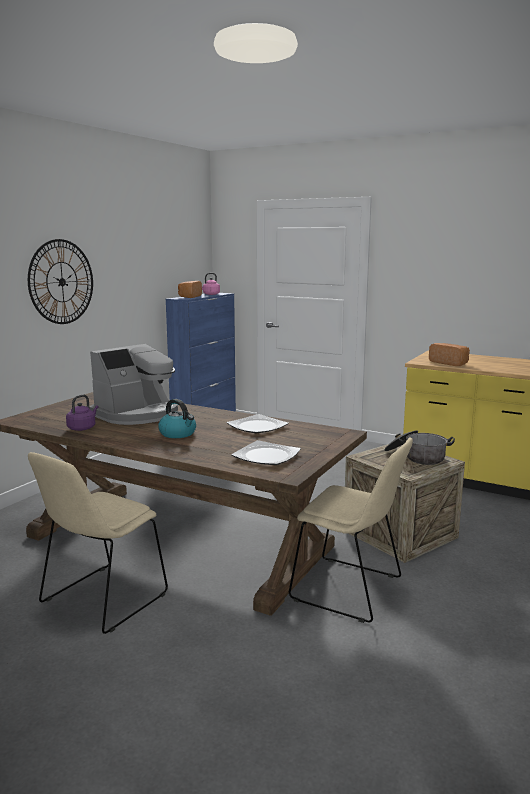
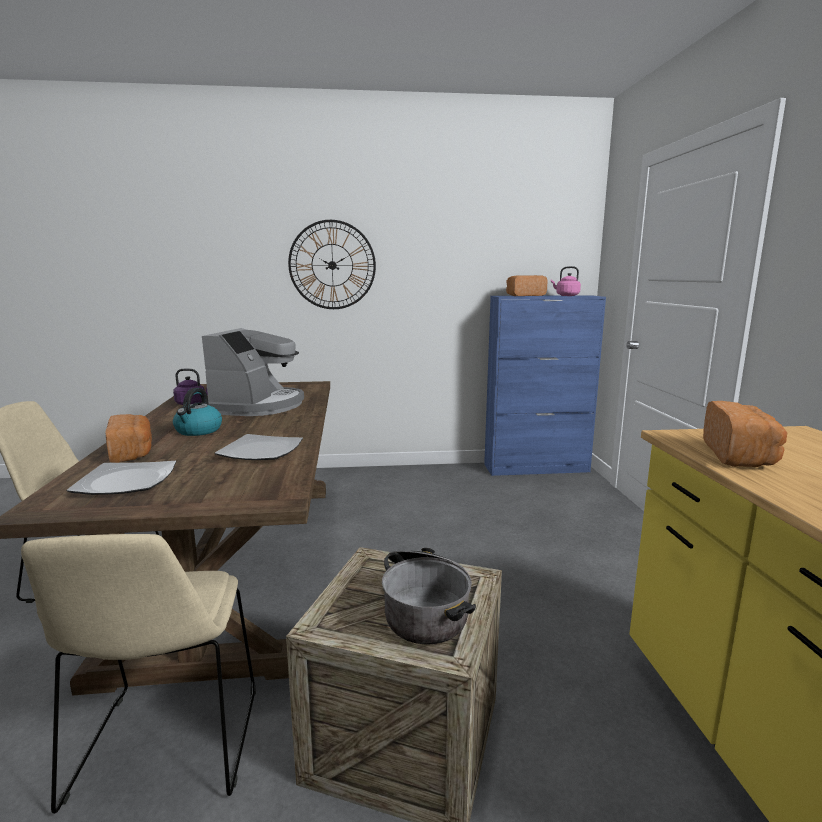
camera: 55 degrees right, 0 degrees up
coffee machine [90,344,178,425] -> coffee machine turned 90 degrees counterclockwise [202,328,304,416]
none -> bread [106,414,152,463]

